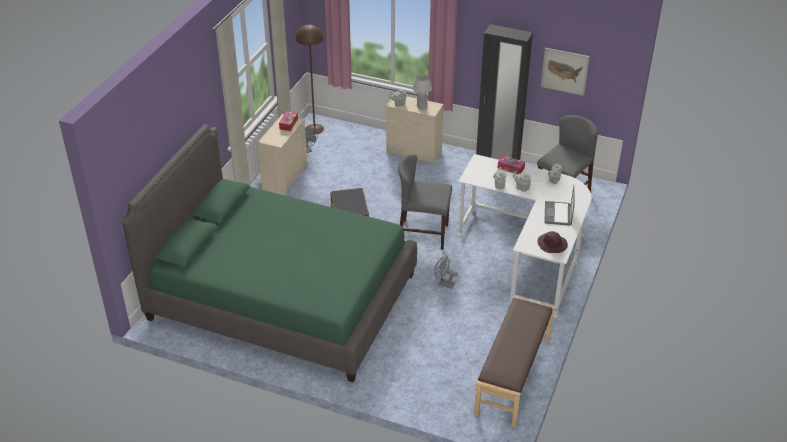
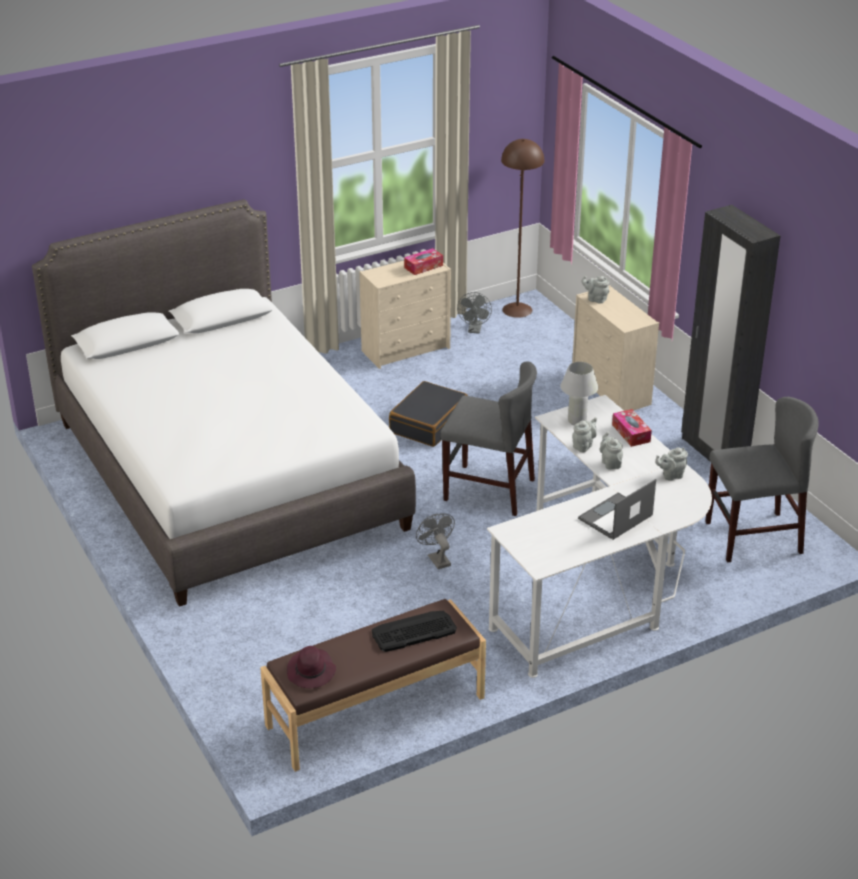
camera: 40 degrees right, 5 degrees down
green bed [122,124,417,382] -> white bed [32,199,416,607]
grey chair [398,154,452,250] -> grey chair turned 150 degrees clockwise [440,361,537,516]
white table lamp [412,74,432,109] -> white table lamp moved to [560,362,598,425]
purple hat [537,231,568,253] -> purple hat moved to [287,646,336,688]
picture [541,48,590,96] -> none
none -> keyboard [372,611,457,652]

